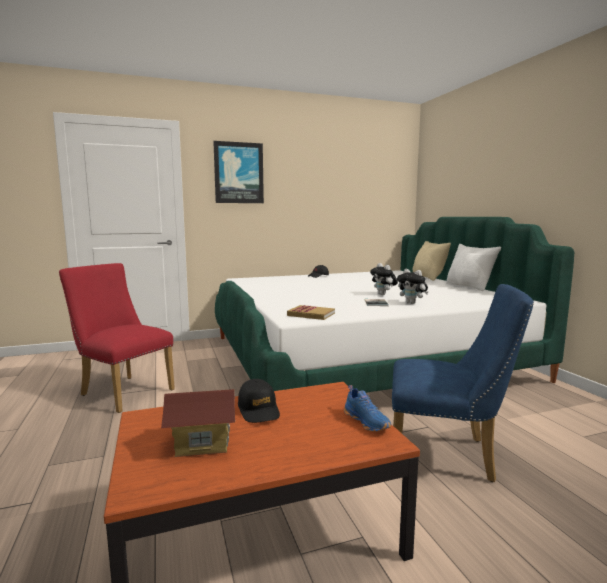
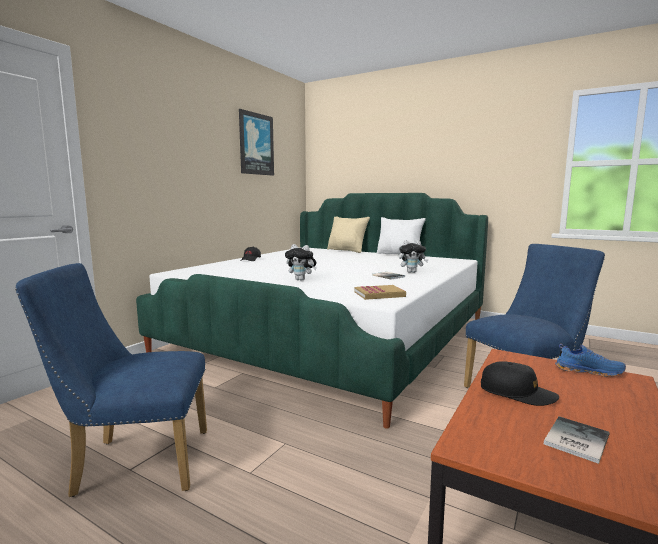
camera: 40 degrees left, 0 degrees up
red chair [59,263,175,413] -> blue chair [15,263,207,497]
toy house [161,389,235,457] -> book [544,416,609,464]
picture [213,141,264,203] -> picture moved to [239,109,274,176]
plush toy [370,263,398,295] -> plush toy moved to [285,244,317,281]

